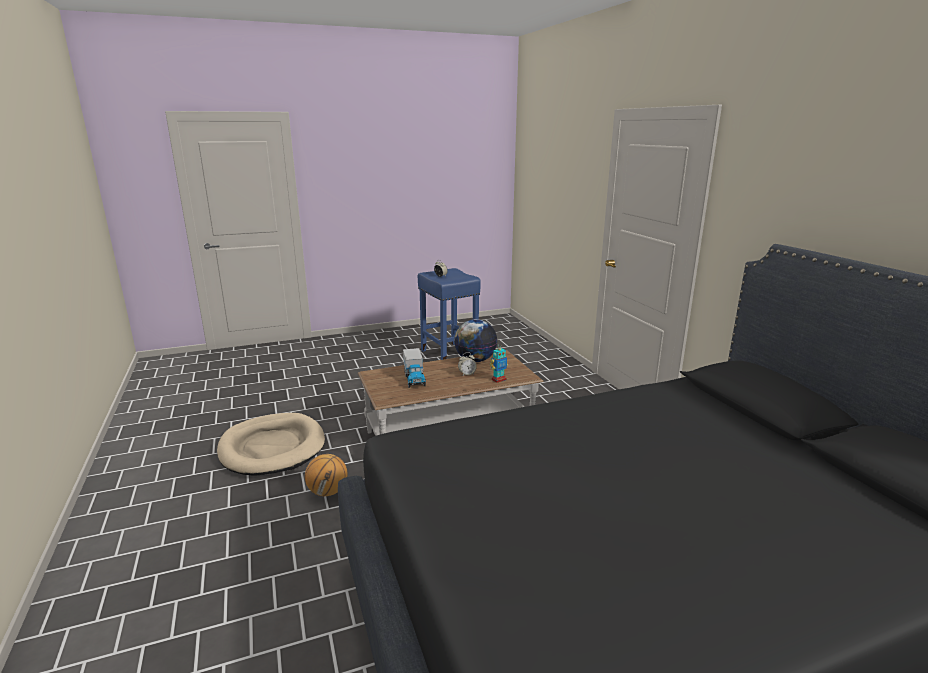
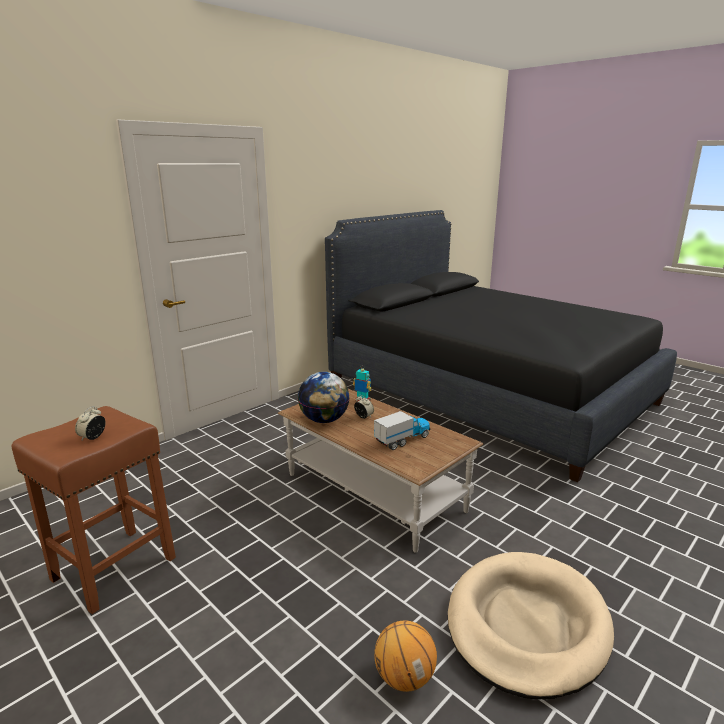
camera: 115 degrees left, 0 degrees up
basketball [305,454,347,496] -> basketball moved to [374,620,437,692]
blue stool [418,268,481,360] -> brown stool [12,406,176,614]

